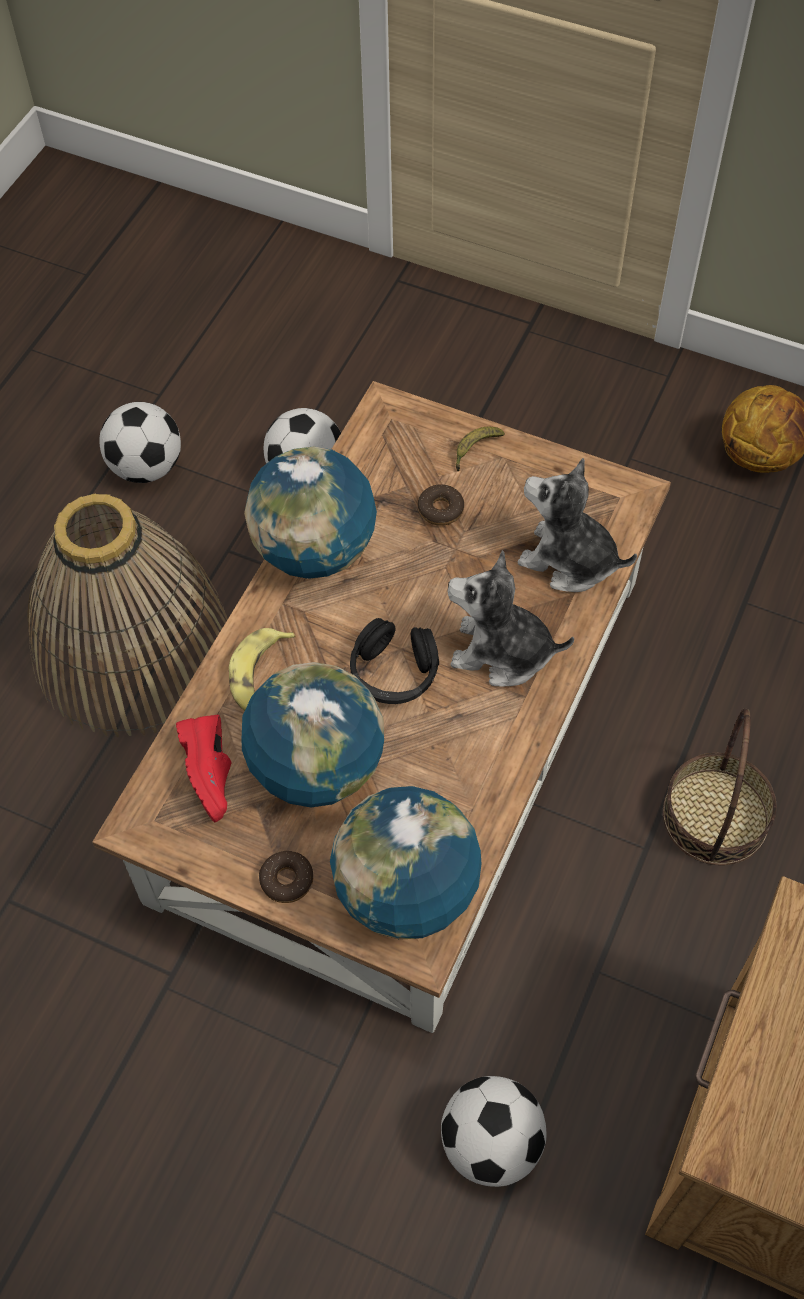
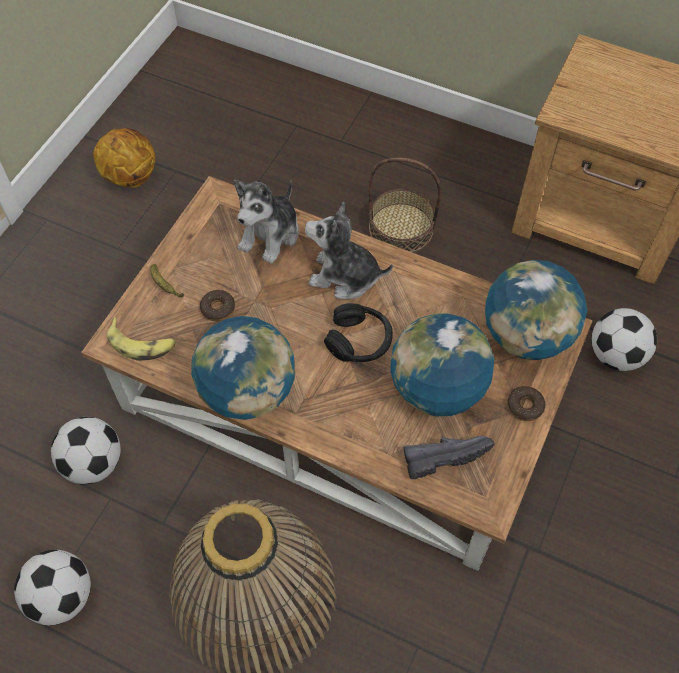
camera: 90 degrees left, 0 degrees up
red shoe [176,715,231,822] -> black shoe [404,436,495,479]
banana [229,628,296,711] -> banana moved to [107,317,176,361]
plush toy [448,550,574,687] -> plush toy turned 90 degrees clockwise [305,202,393,299]

